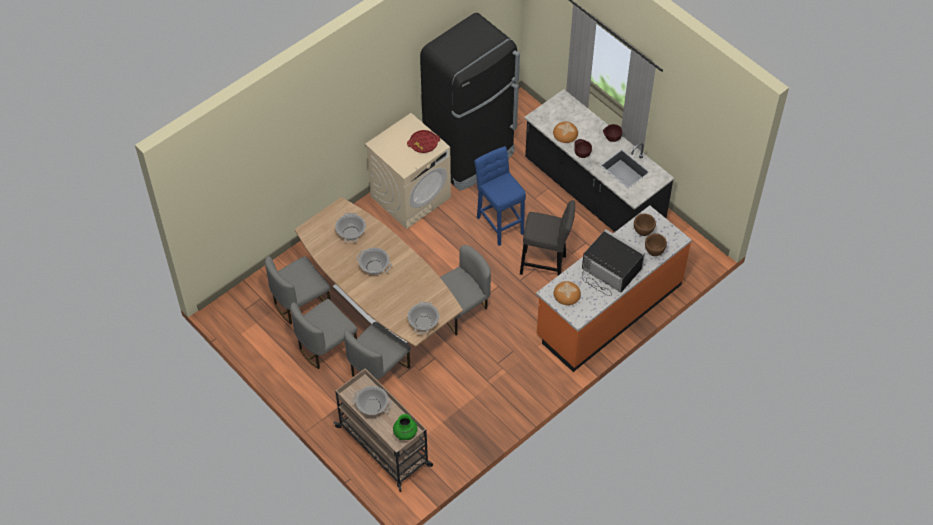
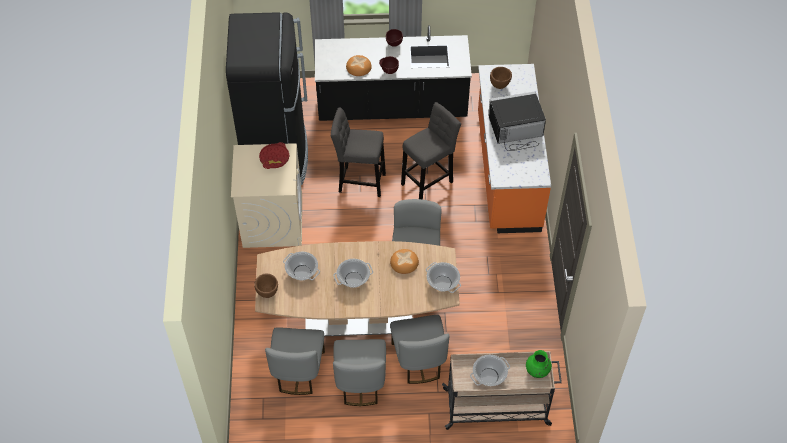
camera: 50 degrees left, 0 degrees up
blue stool [474,146,526,246] -> grey stool [331,108,386,197]
bread [554,281,581,305] -> bread moved to [390,249,419,274]
brown bowl [645,233,667,256] -> brown bowl moved to [254,274,278,298]

